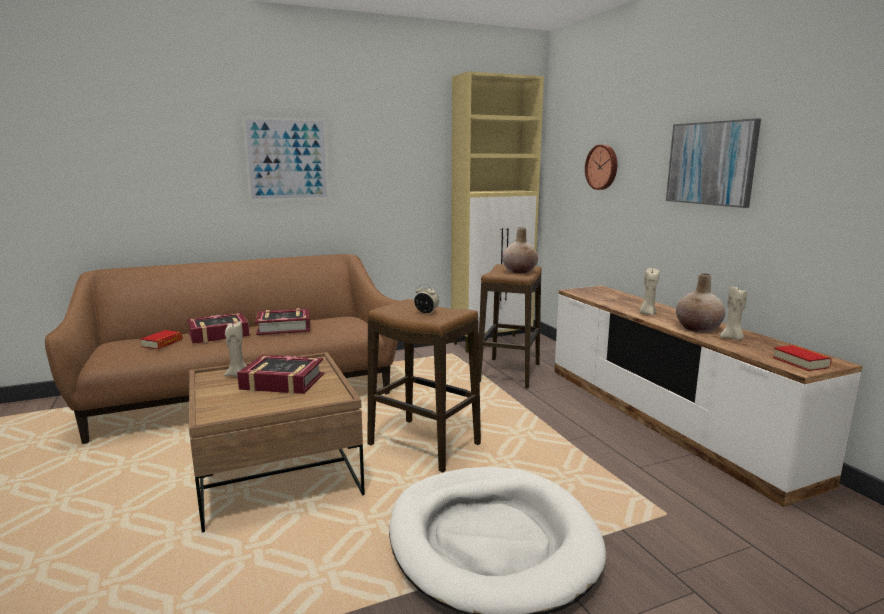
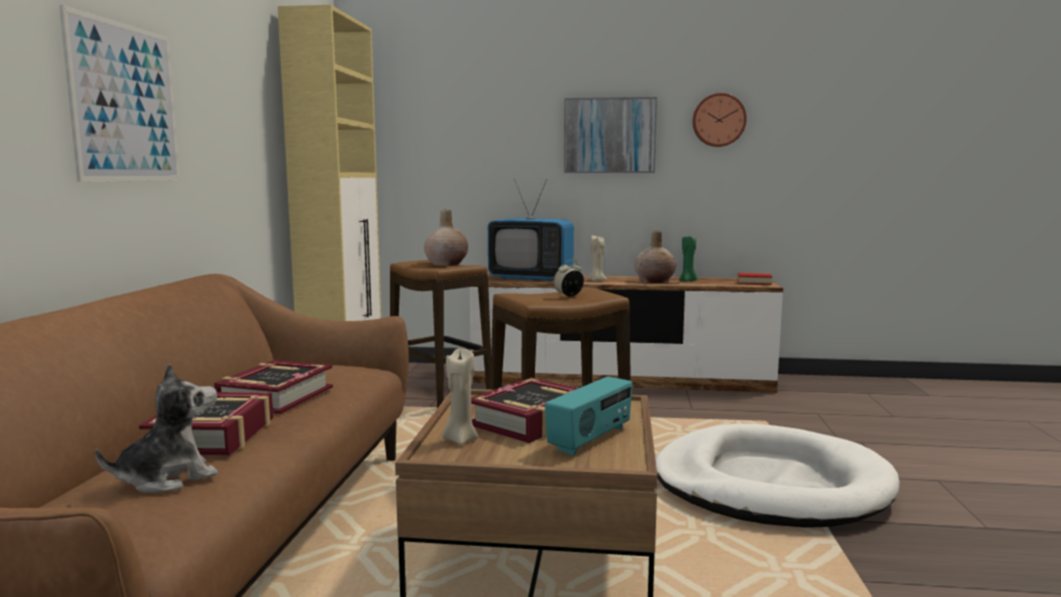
camera: 60 degrees left, 5 degrees down
book [140,330,183,349] -> plush toy [95,364,218,493]
wall clock [585,145,617,190] -> wall clock moved to [692,93,747,147]
beige candle [720,287,747,340] -> green candle [679,236,697,282]
none -> television [488,179,574,281]
none -> radio [545,377,633,455]

